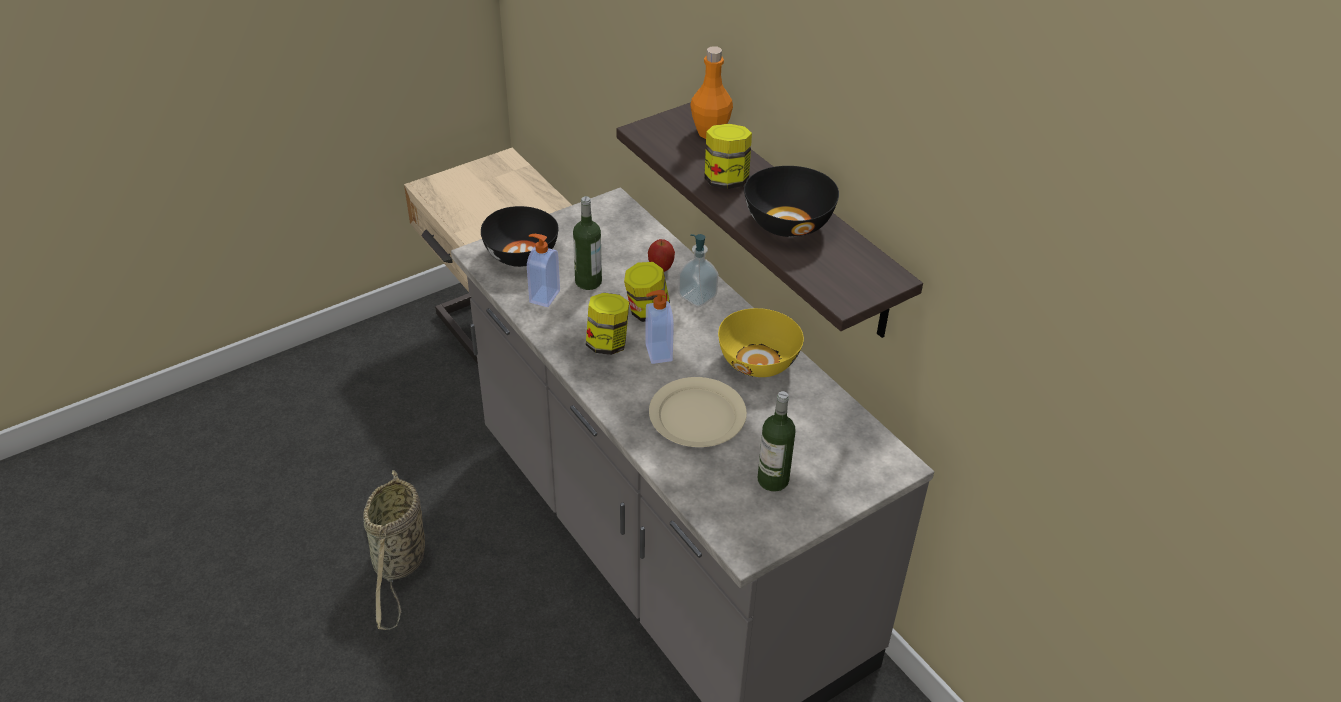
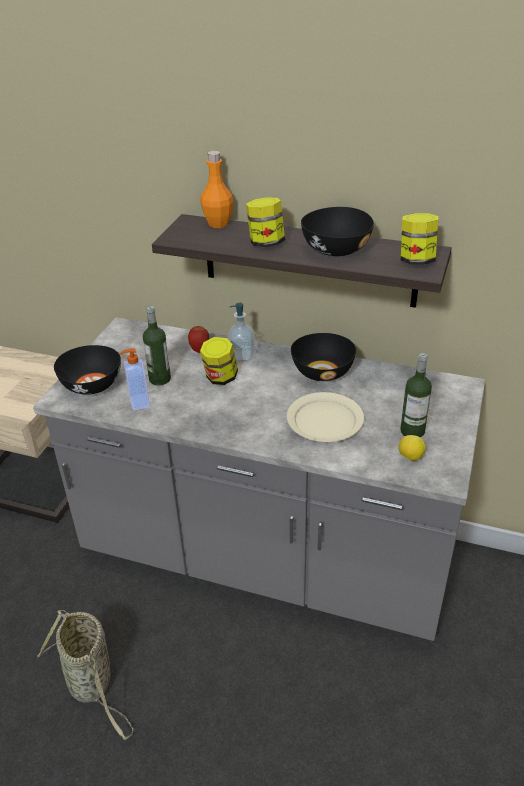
camera: 35 degrees left, 5 degrees down
jar [586,293,629,355] -> jar moved to [401,213,439,265]
soap dispenser [645,290,674,364] -> none
yellow bowl [718,308,804,377] -> black bowl [291,333,356,381]
none -> lemon [399,435,426,461]

